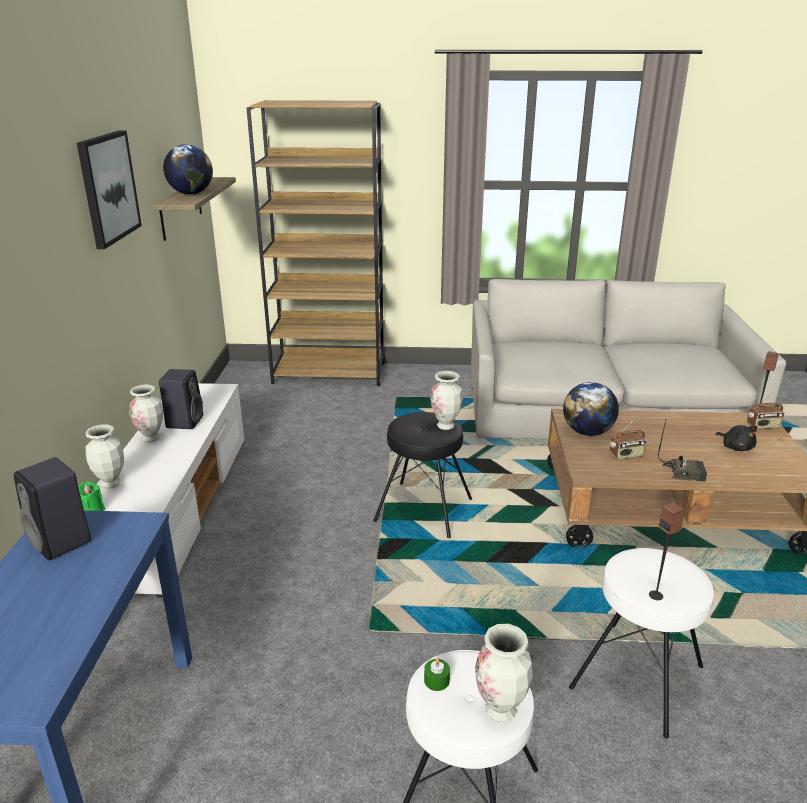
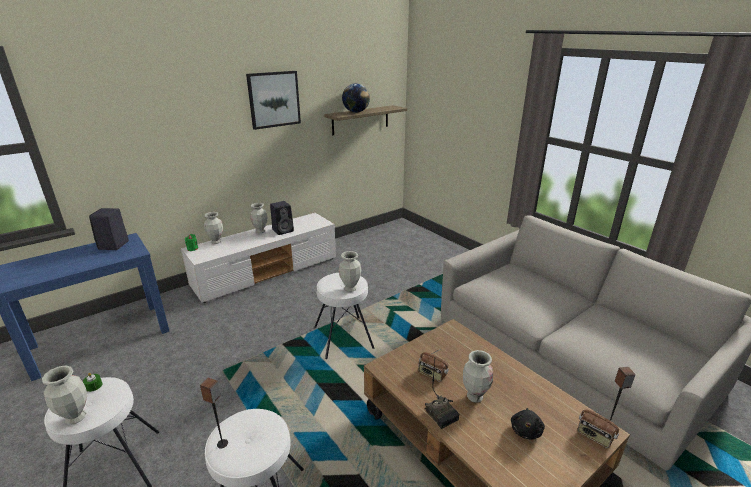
camera: 50 degrees right, 0 degrees up
brown bookcase [247,100,384,386] -> none
black stool [373,412,472,538] -> white stool [314,273,374,359]
globe [563,382,619,436] -> none
none -> vase [463,350,493,403]

